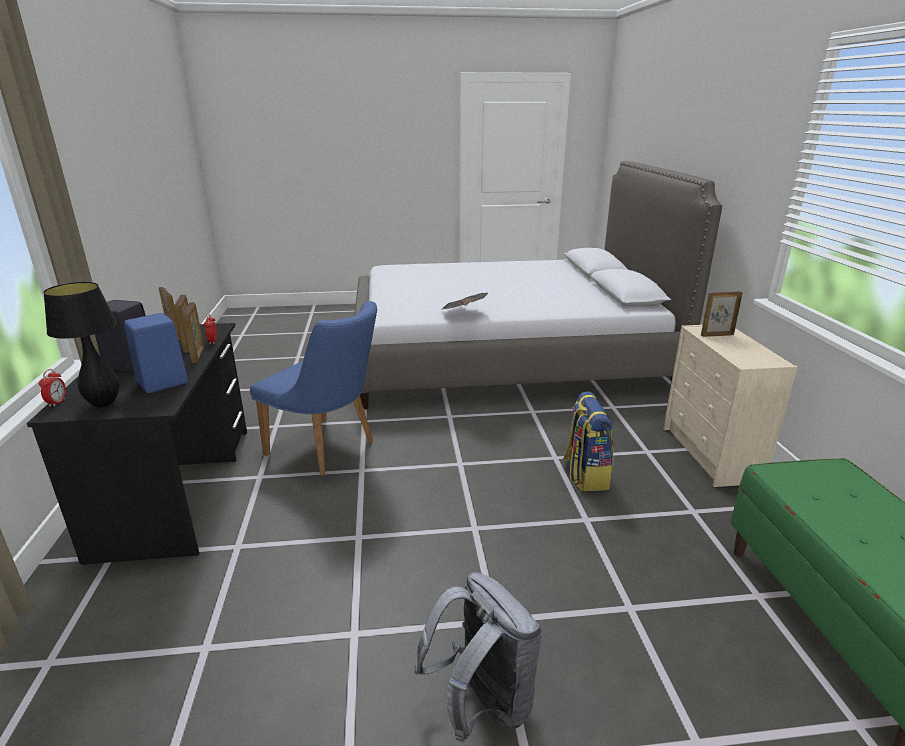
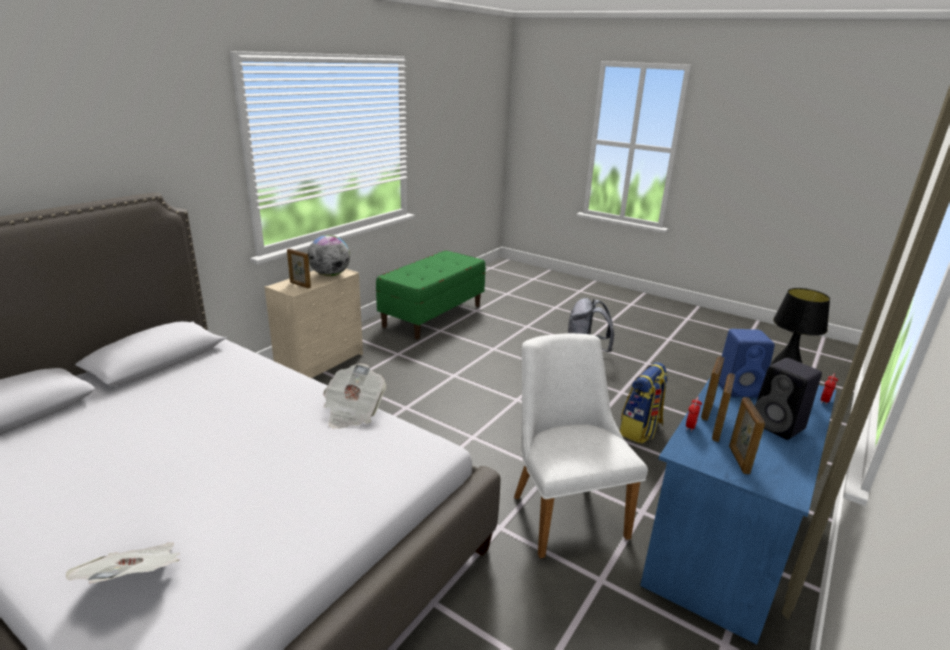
camera: 140 degrees left, 0 degrees up
black desk [27,323,247,565] -> blue desk [640,377,837,645]
blue chair [250,301,377,476] -> white chair [514,333,648,558]
backpack [562,392,614,491] -> backpack moved to [620,362,668,444]
none -> newspaper [66,542,180,583]
none -> globe [308,235,350,276]

